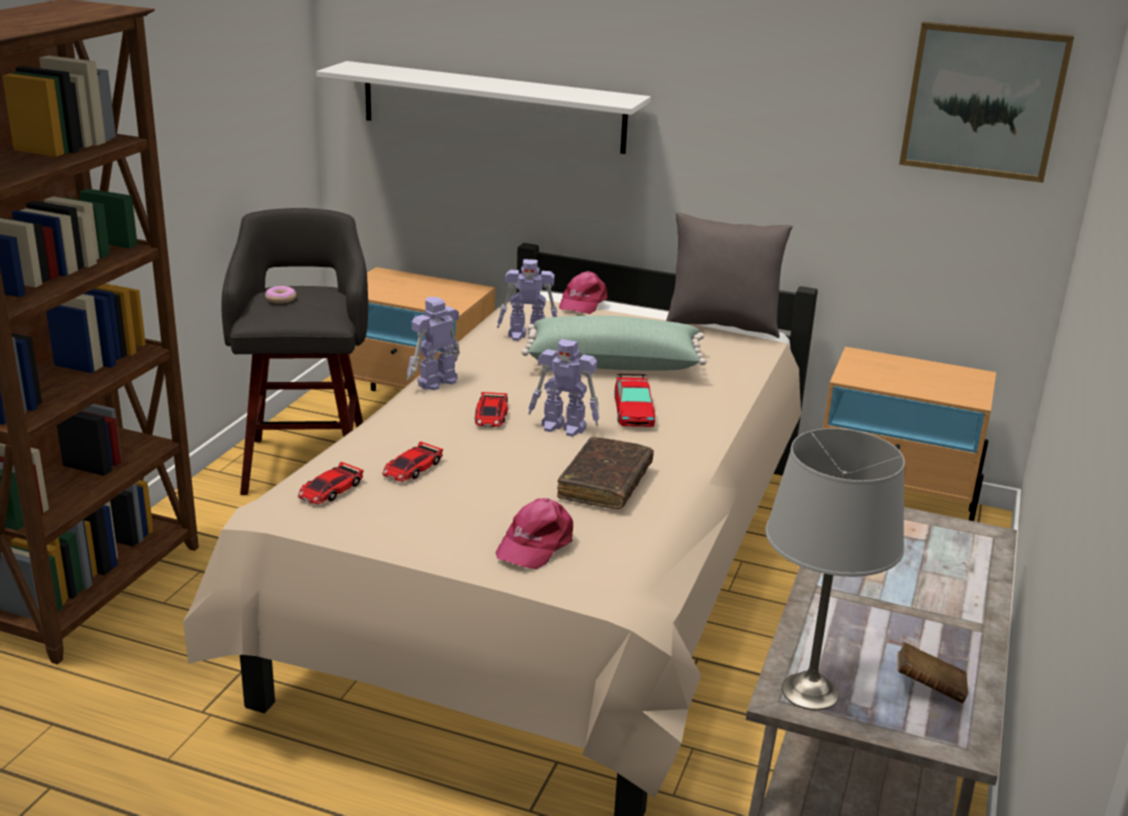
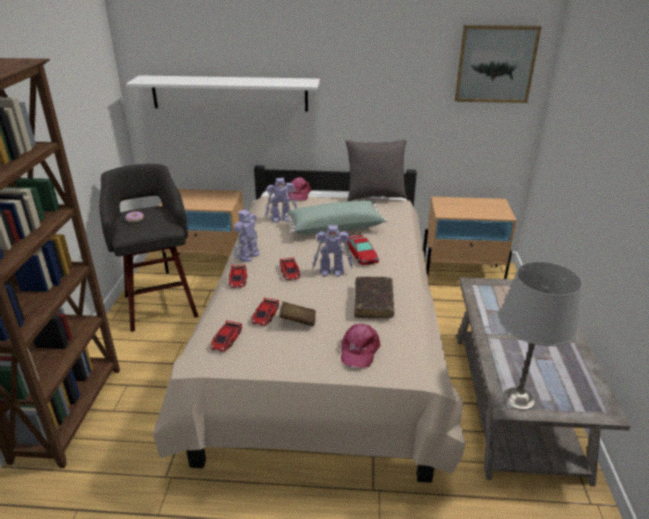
camera: 15 degrees left, 5 degrees up
brown book [898,642,968,703] -> brown book moved to [279,301,316,327]
none -> toy car [229,265,247,288]

